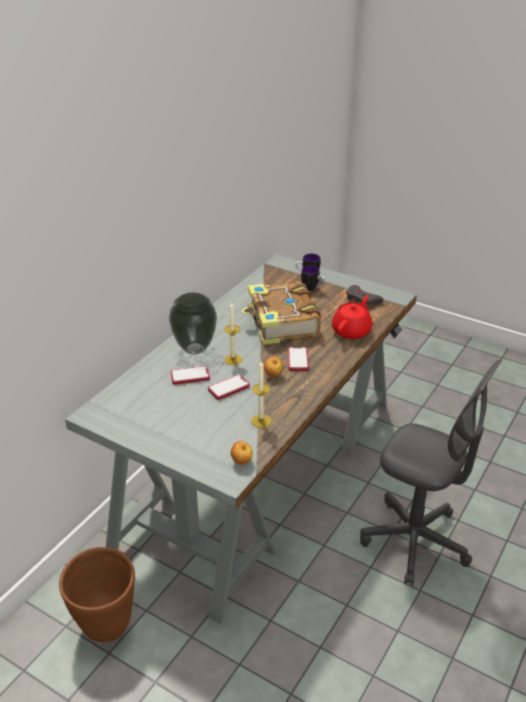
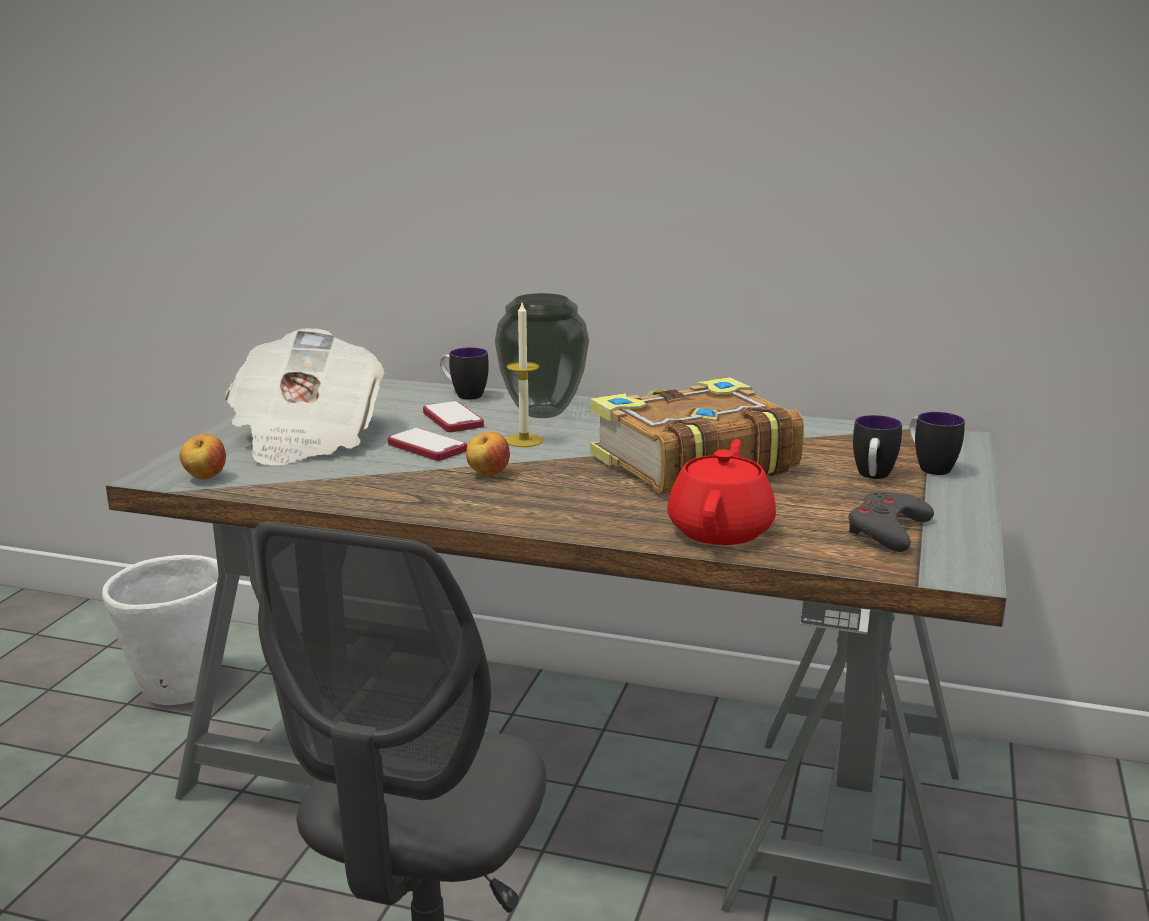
camera: 75 degrees right, 15 degrees down
brown planter [59,547,135,642] -> white planter [102,555,219,705]
candle [251,361,271,428] -> none
phone [288,347,309,371] -> none
red teapot [332,295,372,339] -> red teapot turned 90 degrees counterclockwise [667,439,776,545]
none -> newspaper [225,328,384,466]
none -> mug [440,348,489,400]

